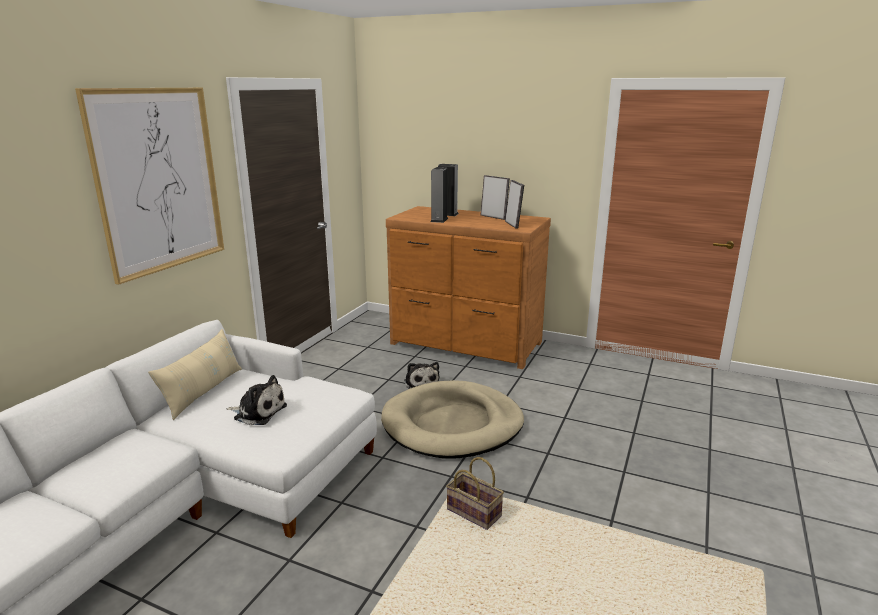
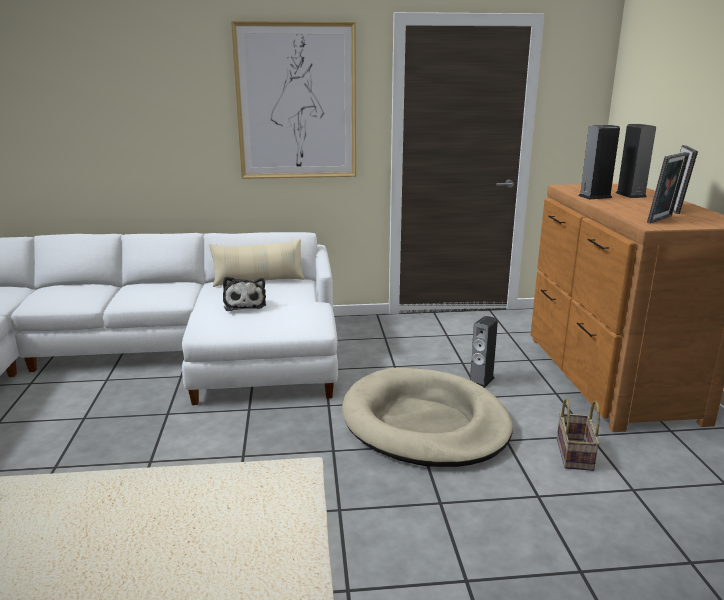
camera: 60 degrees right, 0 degrees up
plush toy [404,362,440,389] -> speaker [470,316,498,388]
basket [446,457,504,530] -> basket moved to [557,398,600,471]

